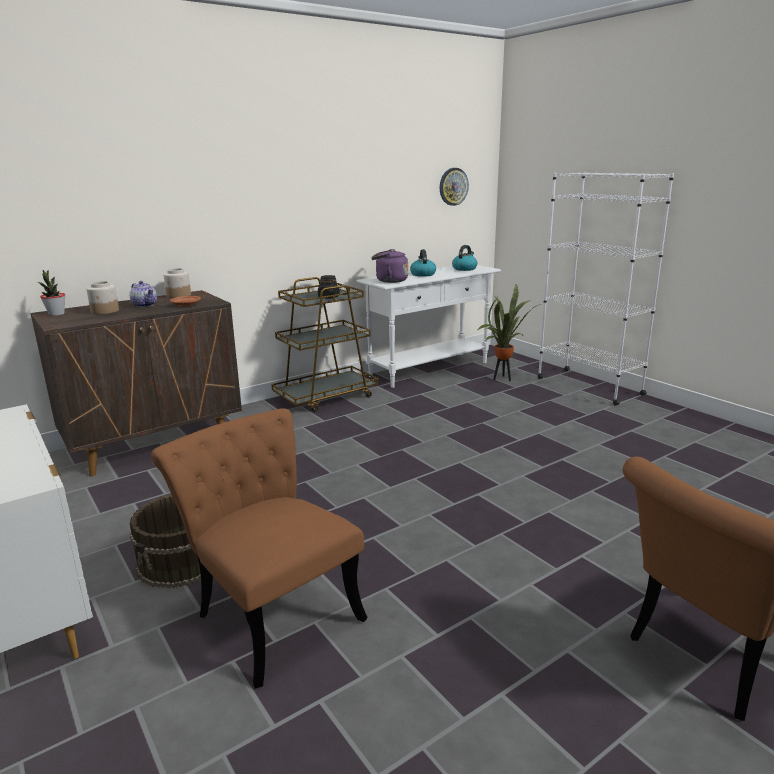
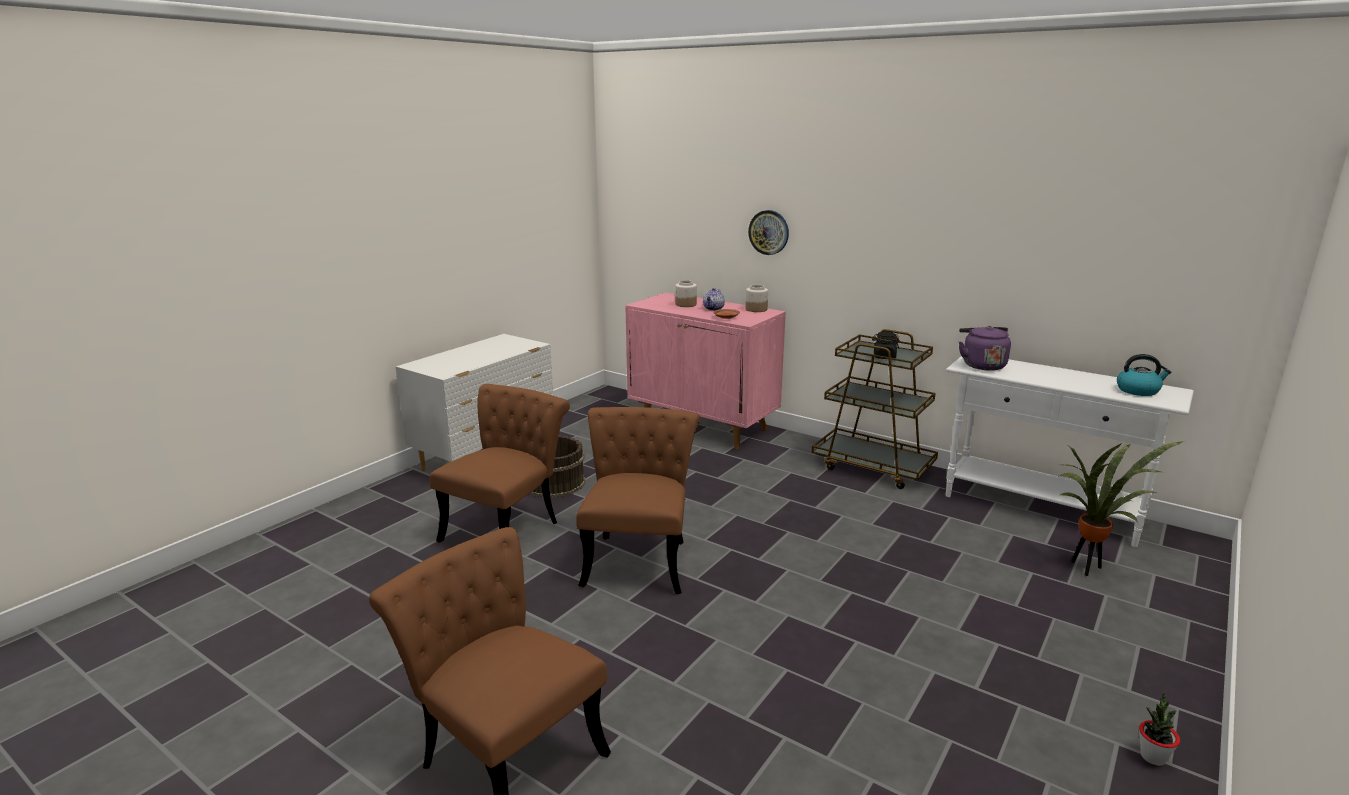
camera: 70 degrees right, 0 degrees up
brown cabinet [31,290,242,477] -> pink cabinet [625,293,786,449]
potted plant [38,270,65,316] -> potted plant moved to [1139,692,1180,766]
kettle [410,249,436,277] -> none
wall clock [439,168,469,206] -> wall clock moved to [748,210,789,255]
white bookcase [537,172,674,406] -> none
none -> brown chair [576,407,700,594]

